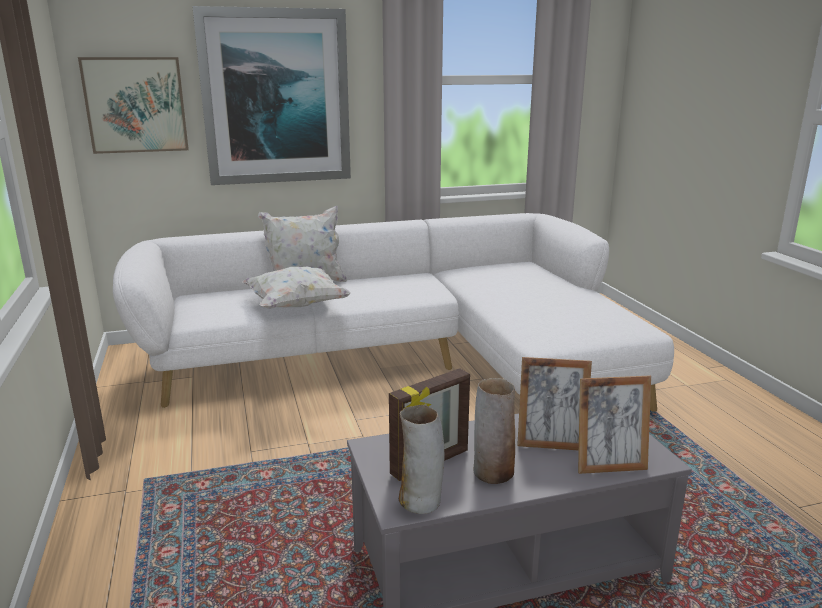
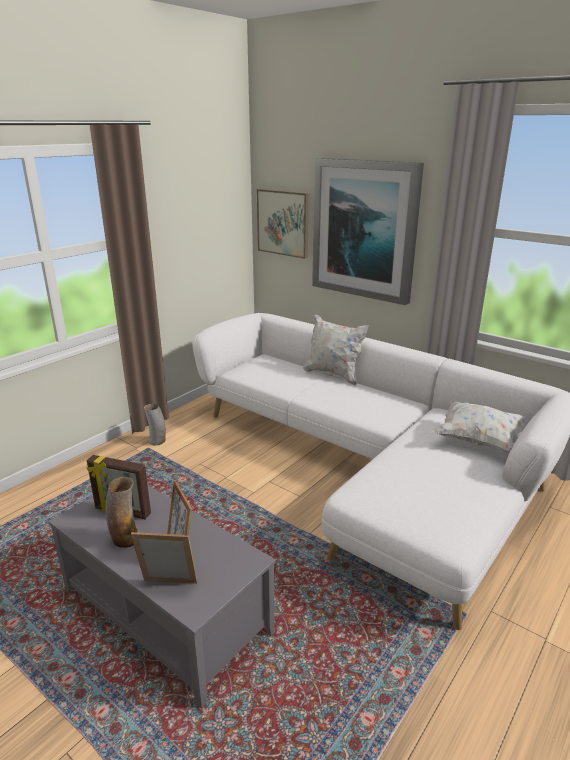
camera: 55 degrees right, 5 degrees up
white pillow [242,267,351,309] -> white pillow moved to [432,400,528,453]
vase [399,405,444,514] -> vase moved to [144,404,166,445]
picture frame [578,376,651,474] -> picture frame turned 135 degrees clockwise [131,532,197,584]

